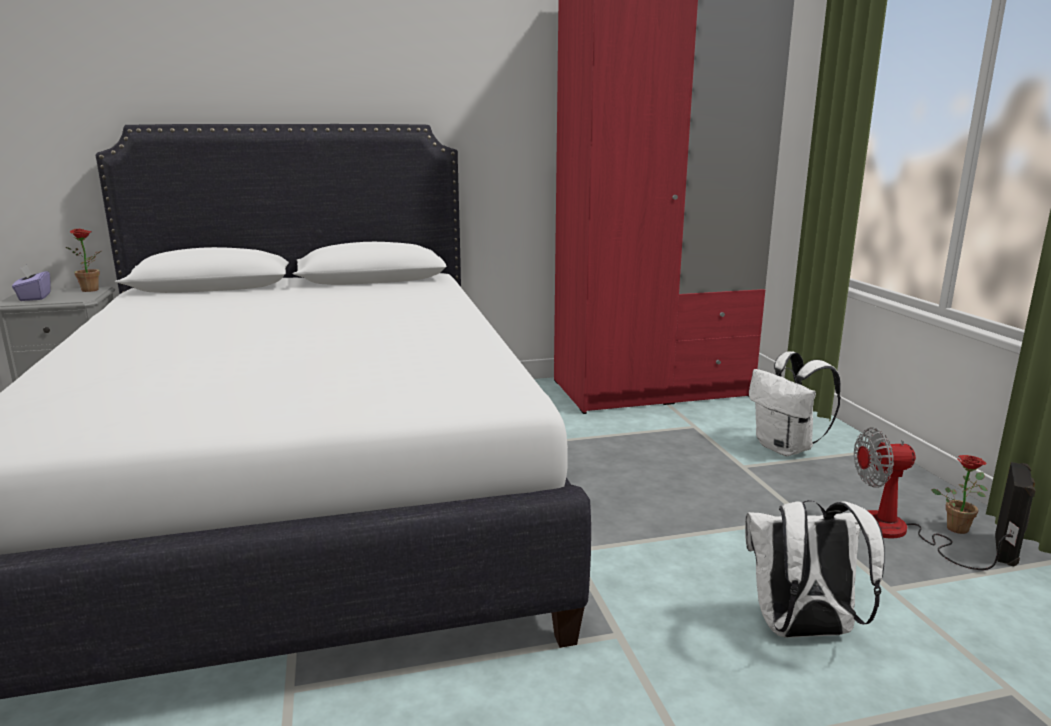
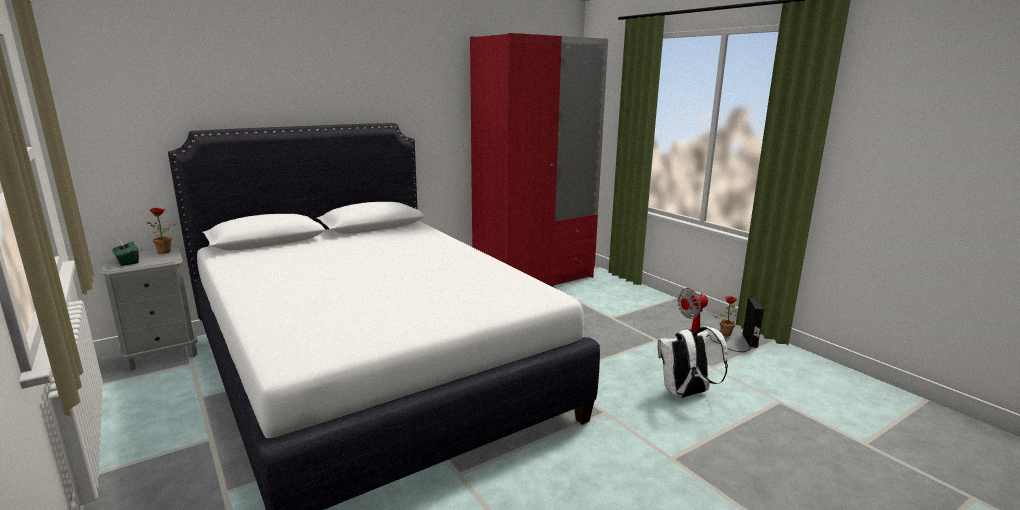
camera: 20 degrees left, 0 degrees up
purple tissue box [12,265,51,301] -> green tissue box [112,239,139,266]
white backpack [749,351,841,456] -> none

